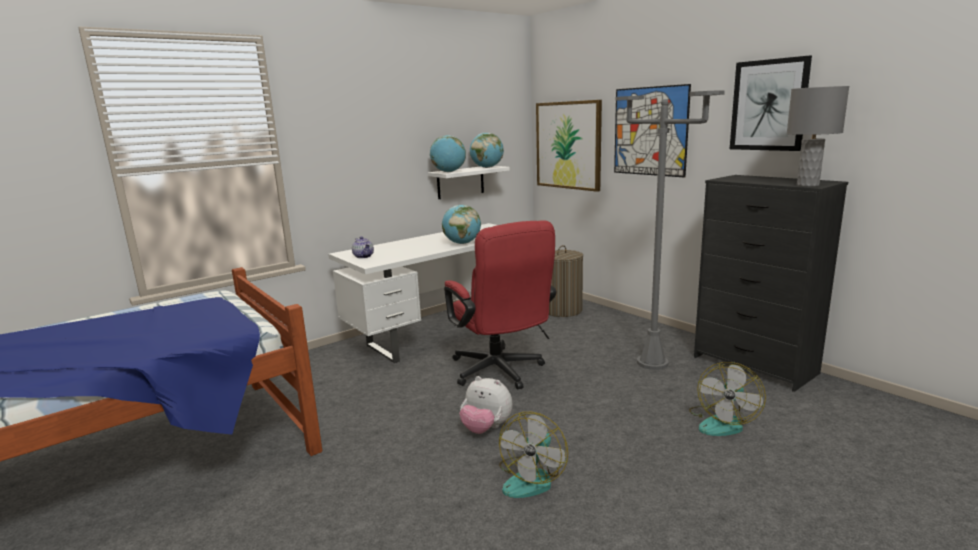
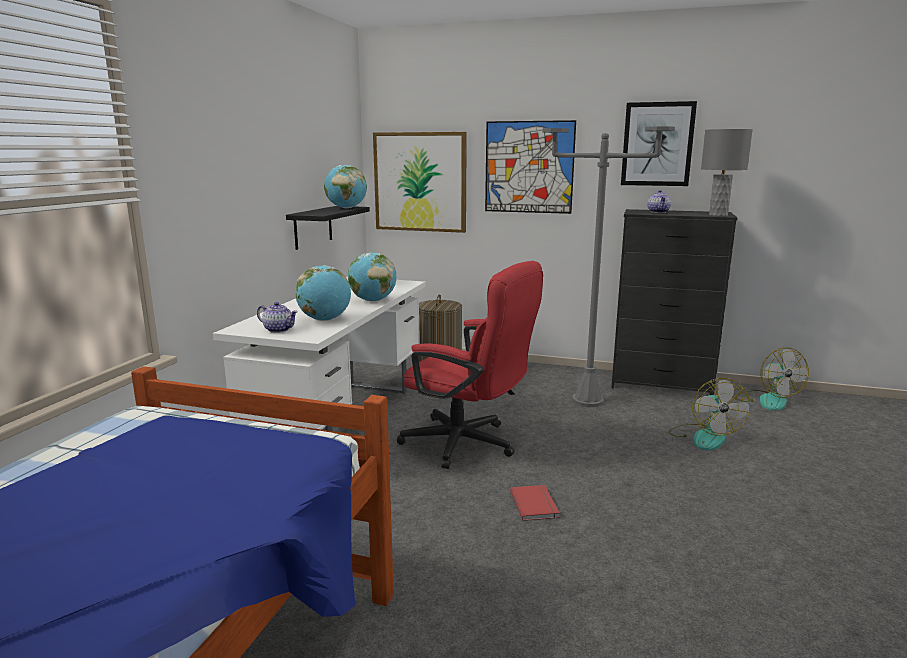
camera: 35 degrees left, 0 degrees up
white shelf [428,166,510,199] -> black shelf [286,206,370,250]
globe [430,135,466,172] -> globe moved to [295,265,351,321]
plush toy [459,376,512,434] -> red book [510,485,559,521]
fan [499,412,568,498] -> fan moved to [735,348,809,411]
none -> teapot [648,190,671,213]

